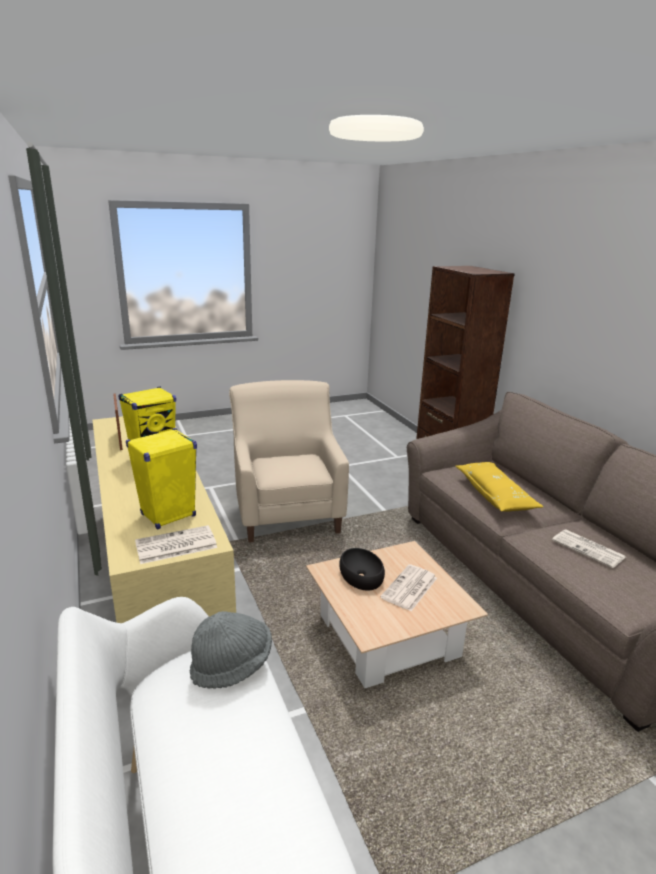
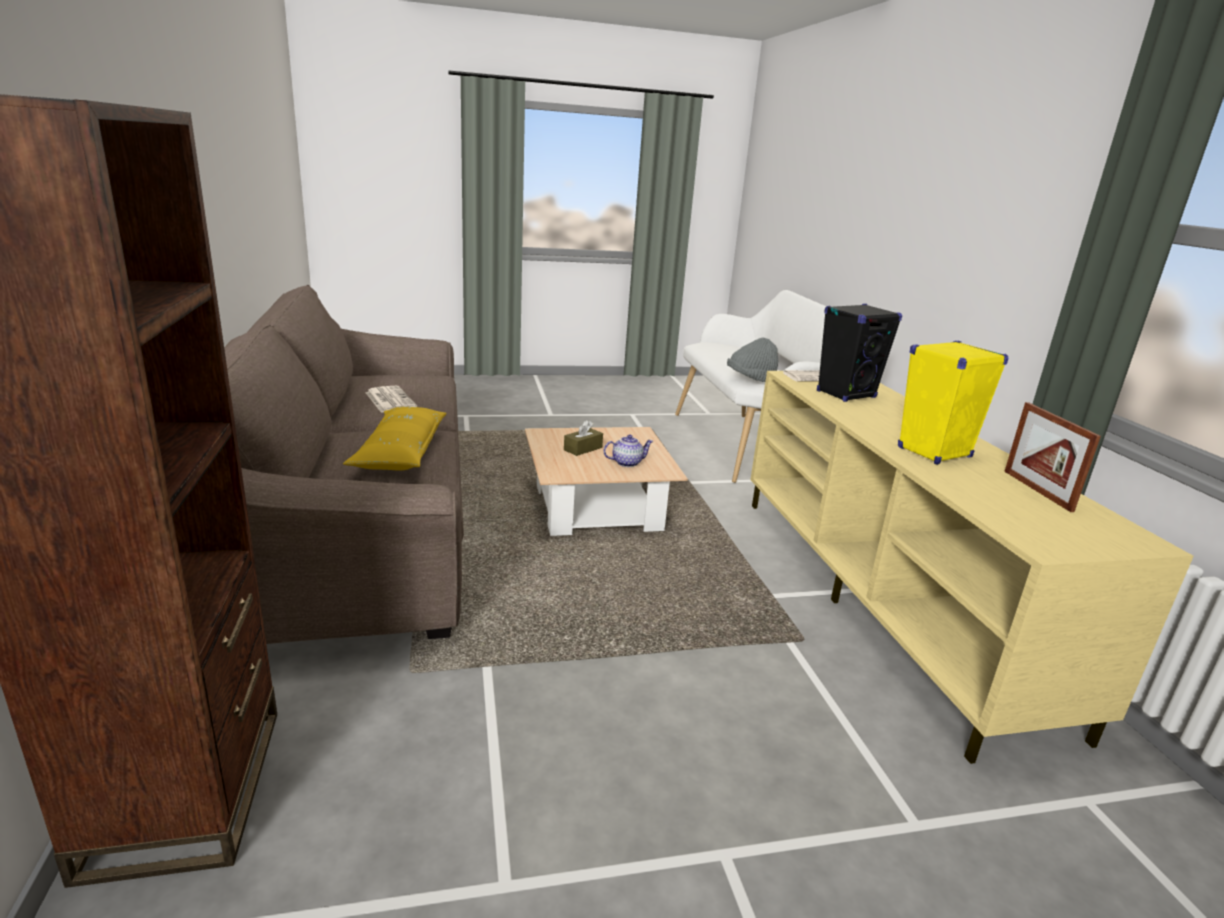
camera: 170 degrees left, 0 degrees up
yellow speaker [126,428,197,530] -> black speaker [817,304,902,402]
beige armchair [229,380,349,543] -> none
black bowl [339,548,385,591] -> teapot [603,434,654,467]
newspaper [381,564,437,611] -> brown tissue box [564,420,603,456]

